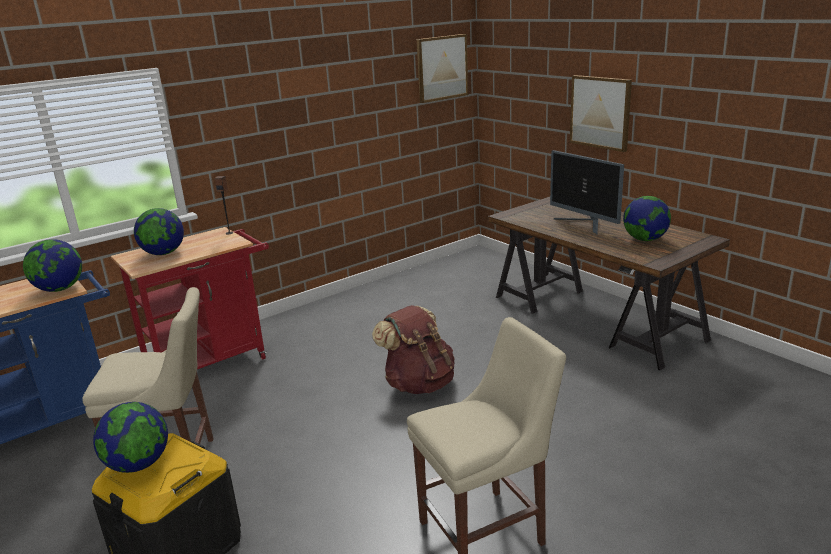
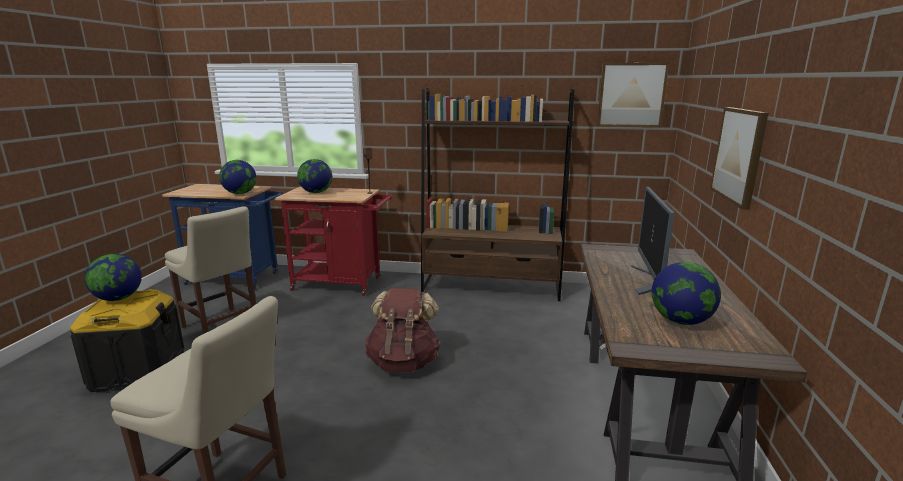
camera: 45 degrees right, 5 degrees down
none -> brown bookcase [421,88,575,301]

